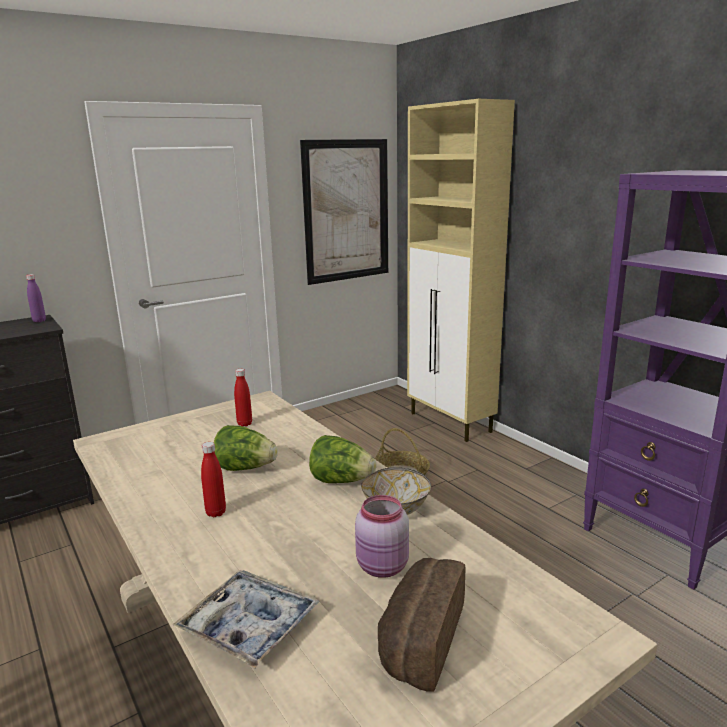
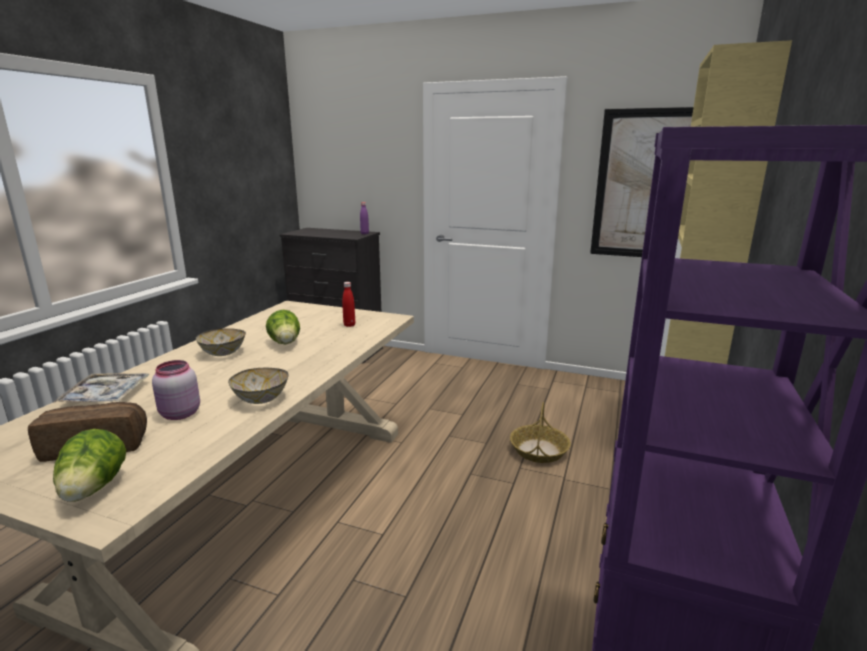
camera: 55 degrees right, 0 degrees up
red bottle [201,442,226,517] -> bowl [196,328,246,356]
lettuce [309,435,376,483] -> lettuce moved to [53,429,126,502]

